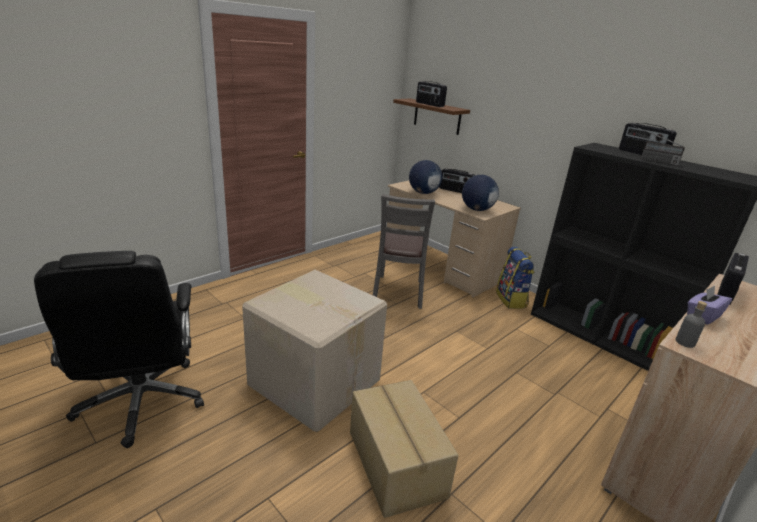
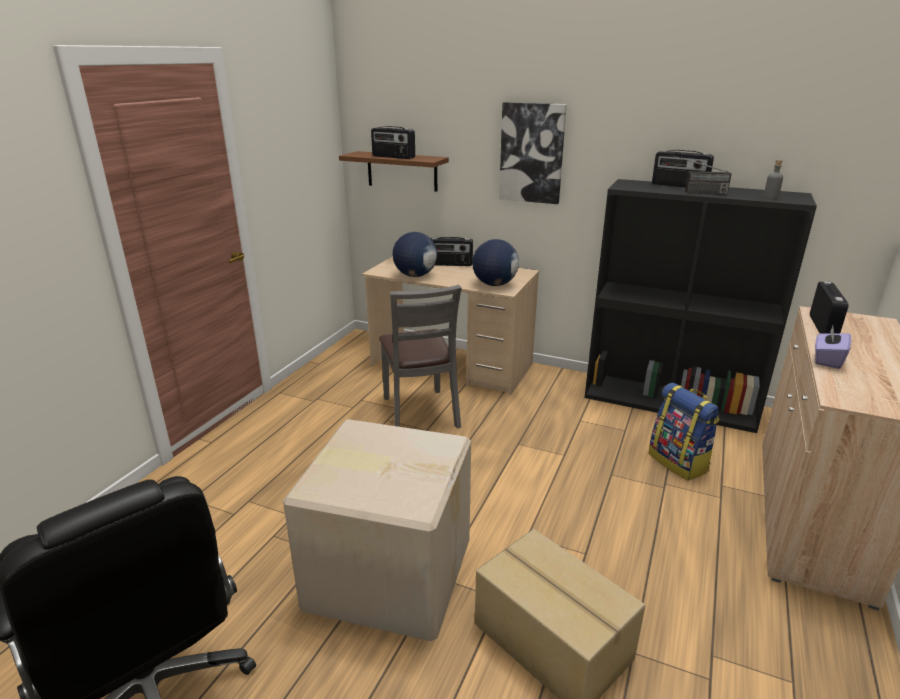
camera: 20 degrees left, 0 degrees up
backpack [496,247,534,309] -> backpack moved to [648,383,720,481]
grey bottle [676,301,707,348] -> grey bottle moved to [763,160,783,200]
none -> picture [499,102,567,204]

